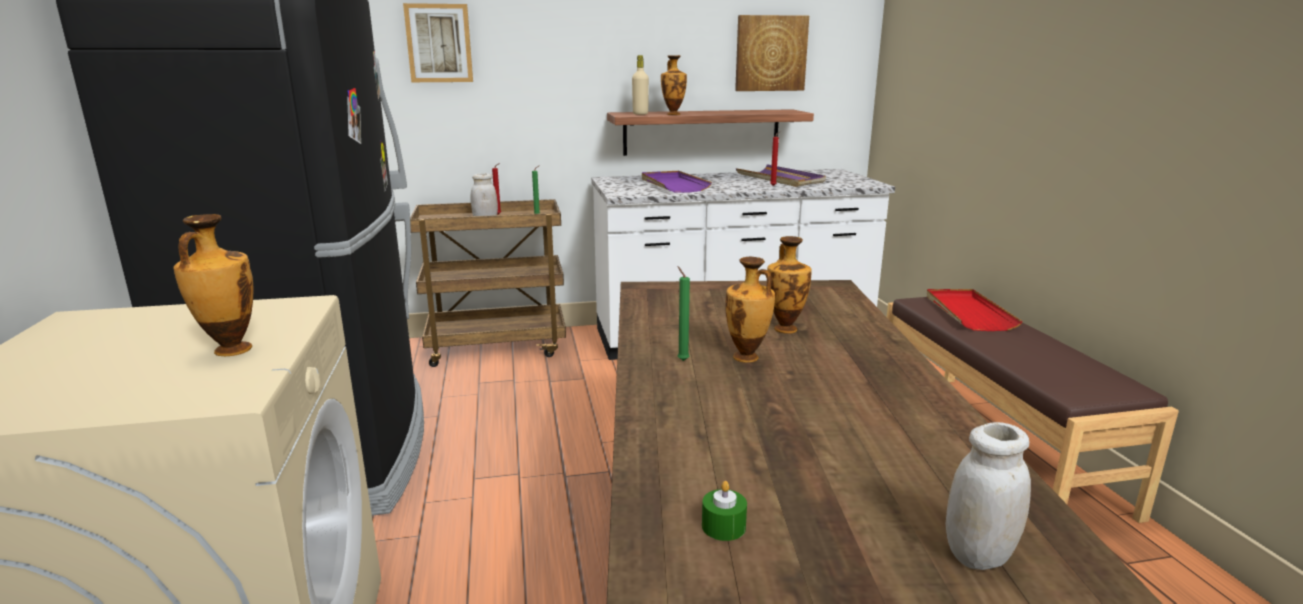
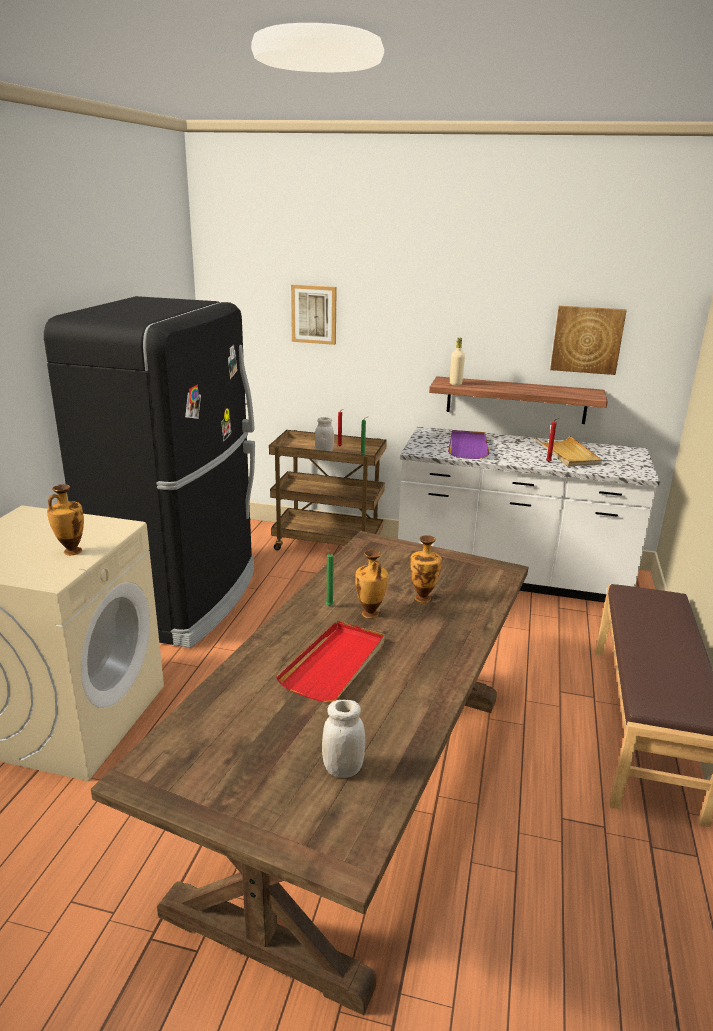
camera: 25 degrees right, 5 degrees up
vase [661,55,687,115] -> none
green candle [702,481,747,541] -> none
purple tray [736,164,826,187] -> beige tray [535,436,602,467]
red tray [927,289,1023,331] -> red tray moved to [276,621,385,702]

